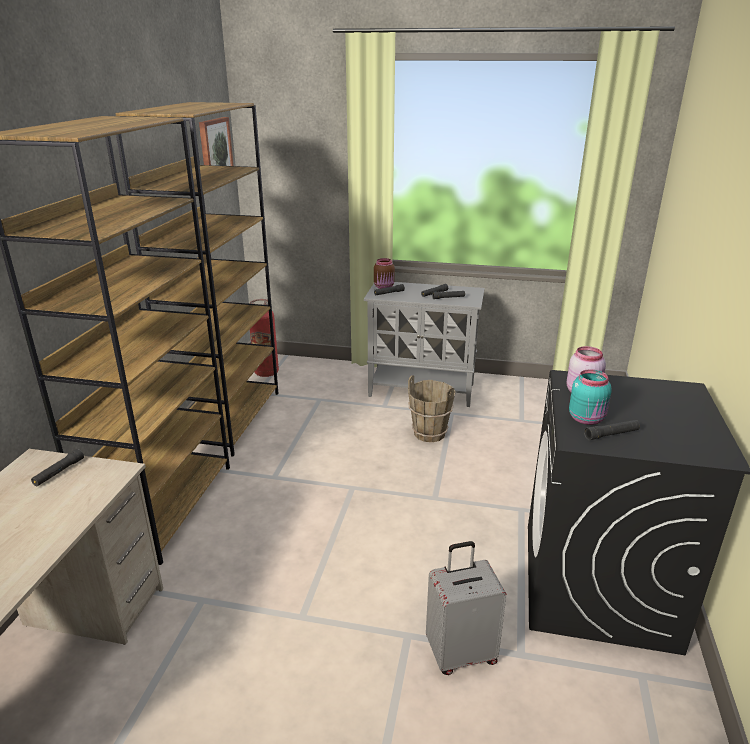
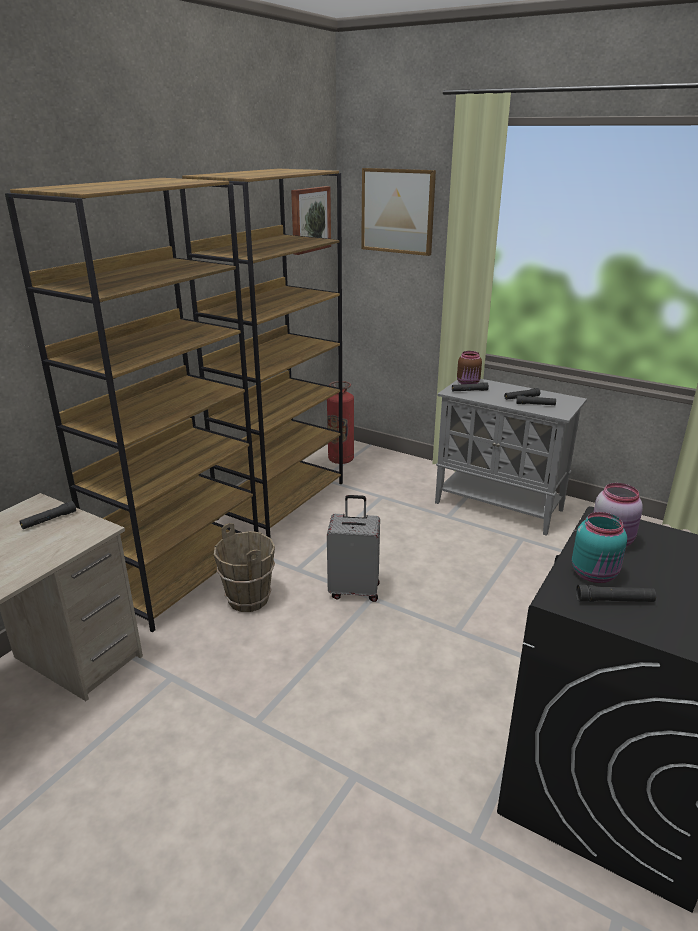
camera: 20 degrees right, 0 degrees up
brown bucket [408,375,456,442] -> brown bucket moved to [214,523,275,612]
grey suitcase [426,541,507,675] -> grey suitcase moved to [327,495,380,602]
none -> picture [361,168,436,256]

